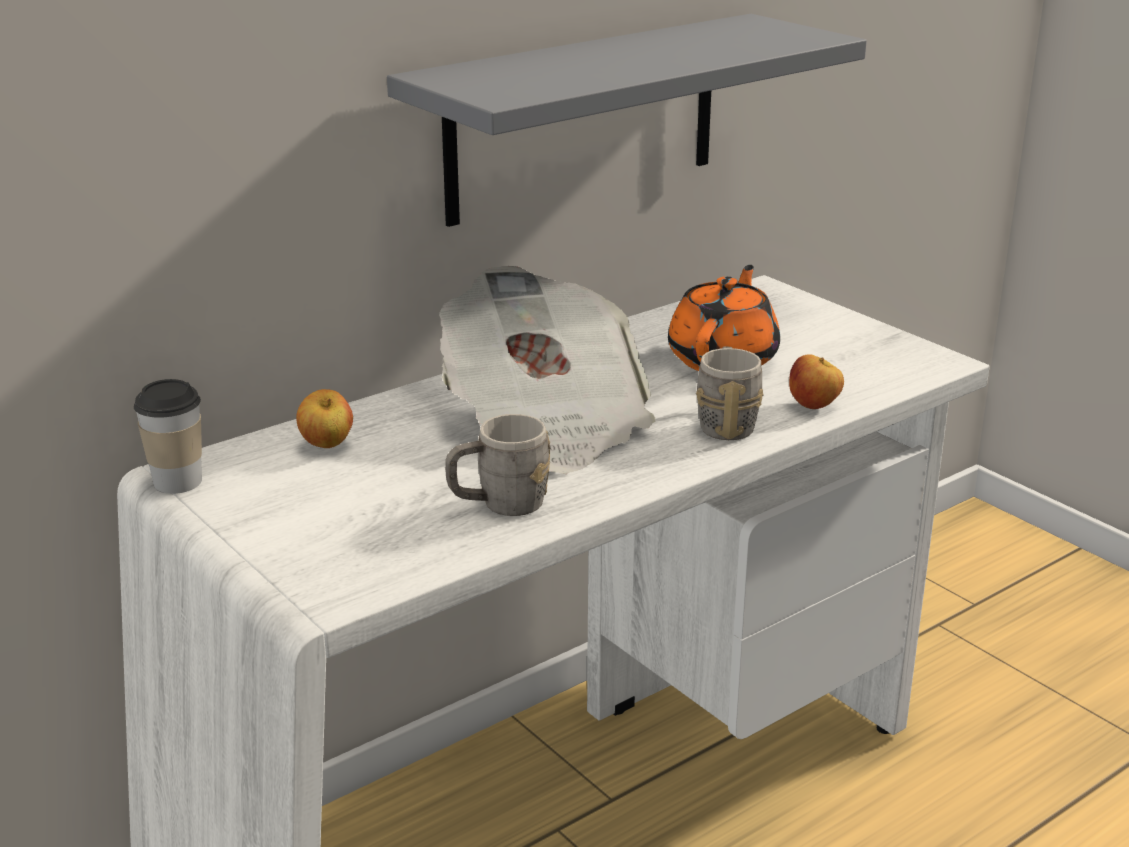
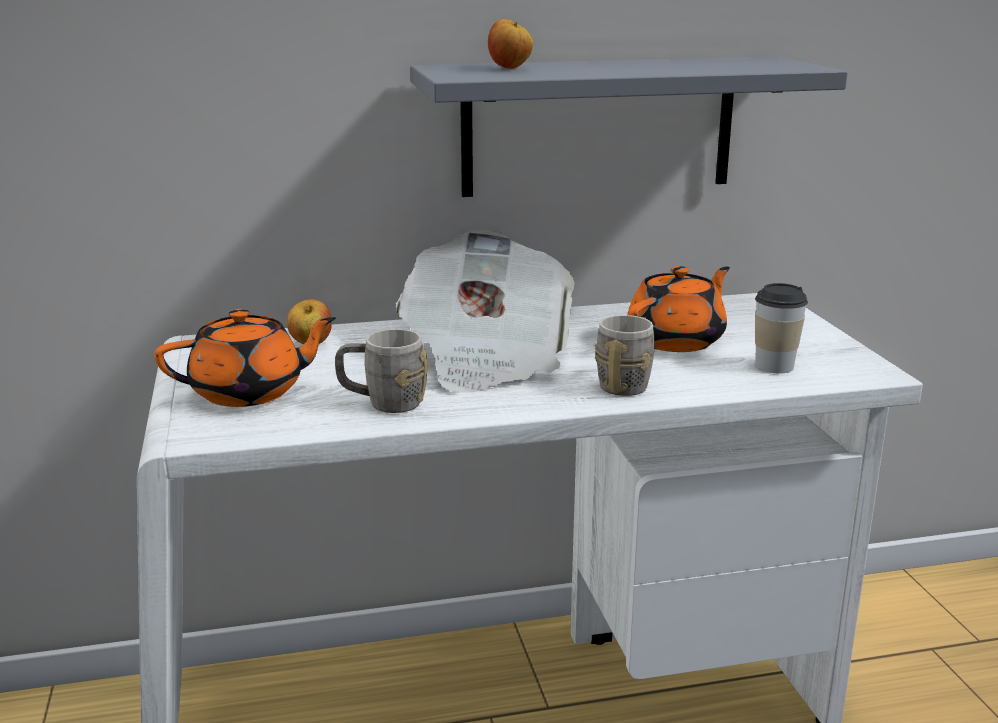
camera: 25 degrees right, 5 degrees down
cup [134,379,202,494] -> cup moved to [755,283,808,373]
apple [789,354,844,409] -> apple moved to [488,19,533,69]
none -> orange teapot [154,309,336,407]

